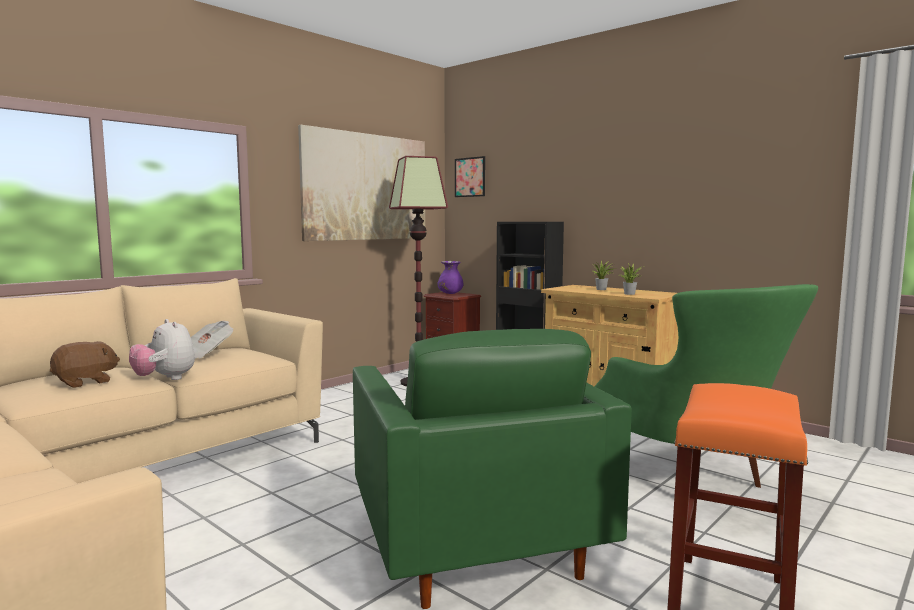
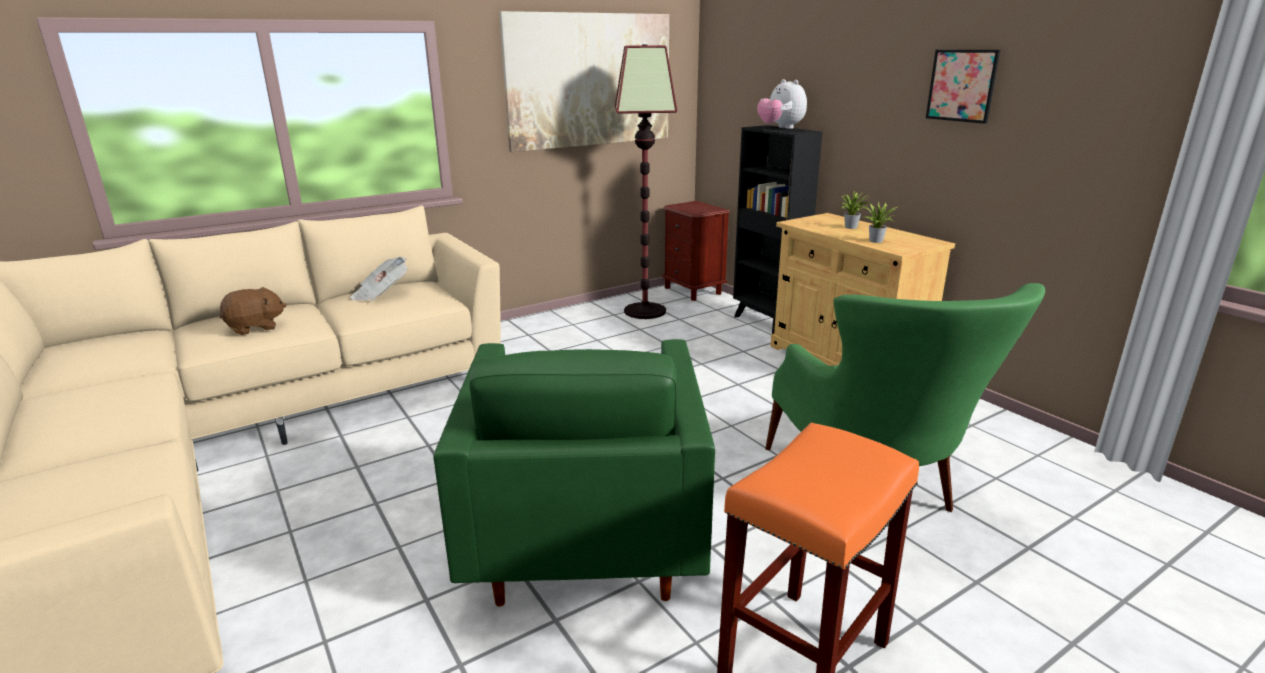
camera: 15 degrees right, 15 degrees up
plush toy [129,319,195,380] -> plush toy moved to [757,79,807,129]
purple vase [437,261,463,294] -> none
picture [455,156,485,197] -> picture moved to [926,50,1000,124]

